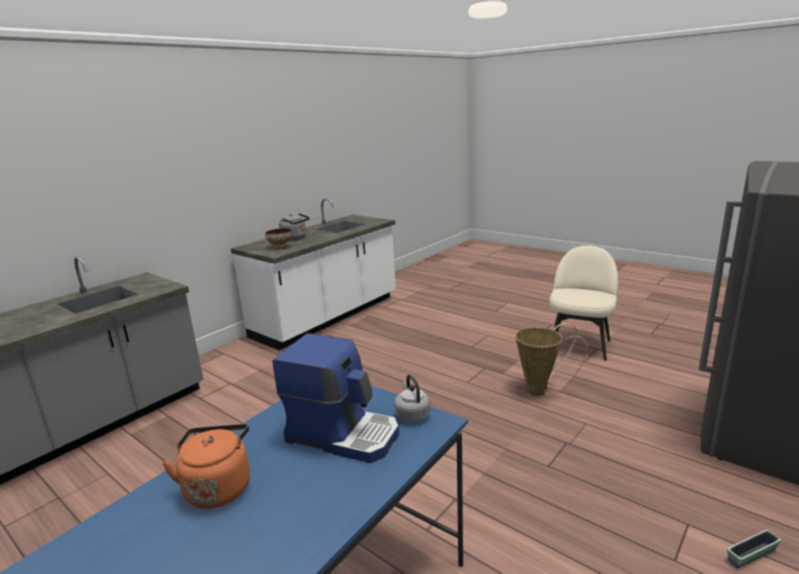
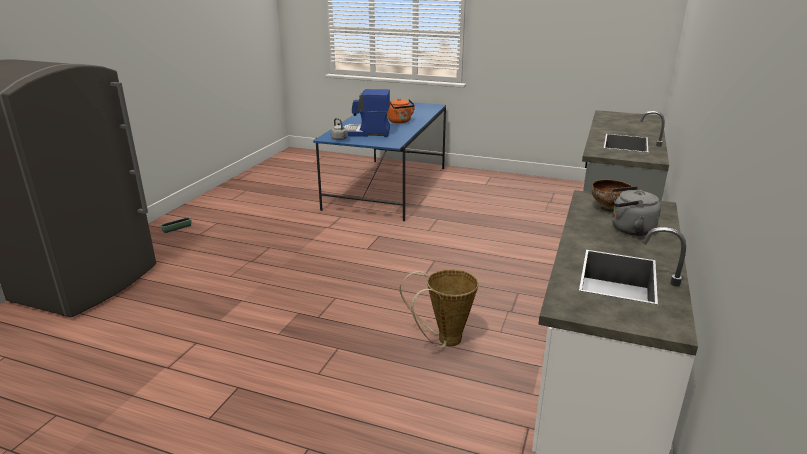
camera: 160 degrees right, 5 degrees up
basket [515,323,588,396] -> basket moved to [400,269,479,348]
beige chair [549,246,618,361] -> none

